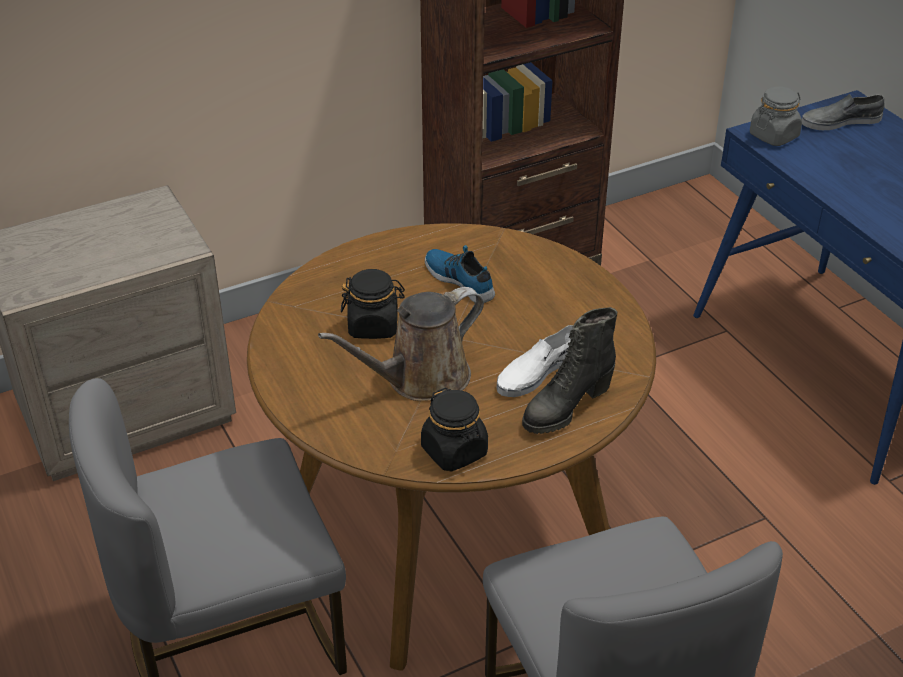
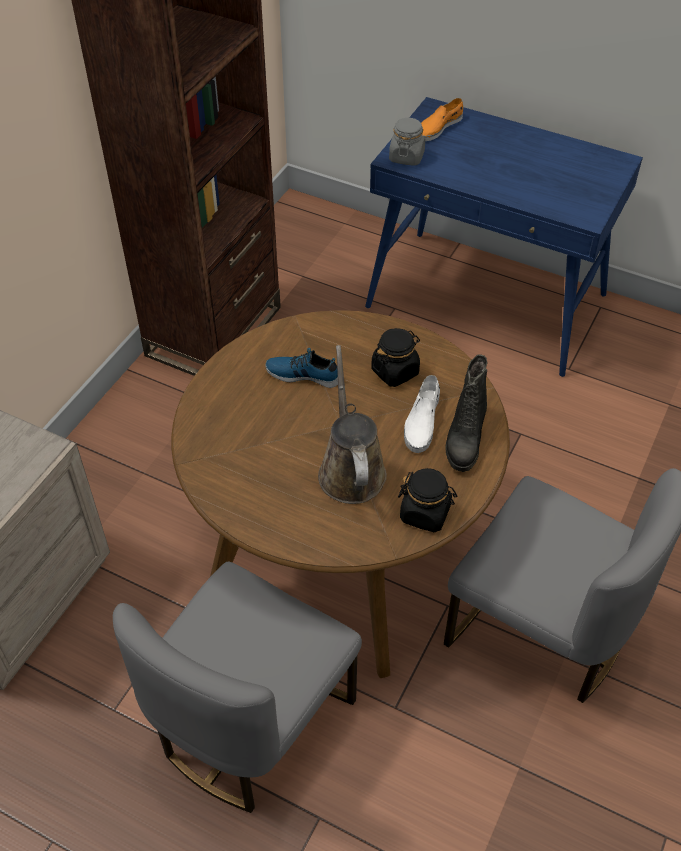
camera: 35 degrees left, 10 degrees up
brown watering can [318,287,484,401] -> brown watering can turned 150 degrees clockwise [318,345,387,504]
black jar [341,269,405,339] -> black jar moved to [371,328,420,387]
grey shoe [802,94,884,130] -> orange shoe [421,98,463,141]

